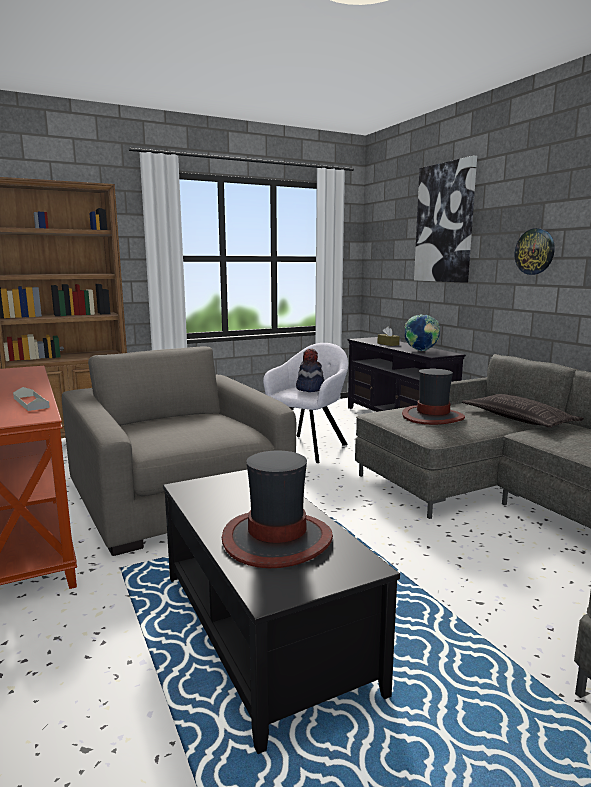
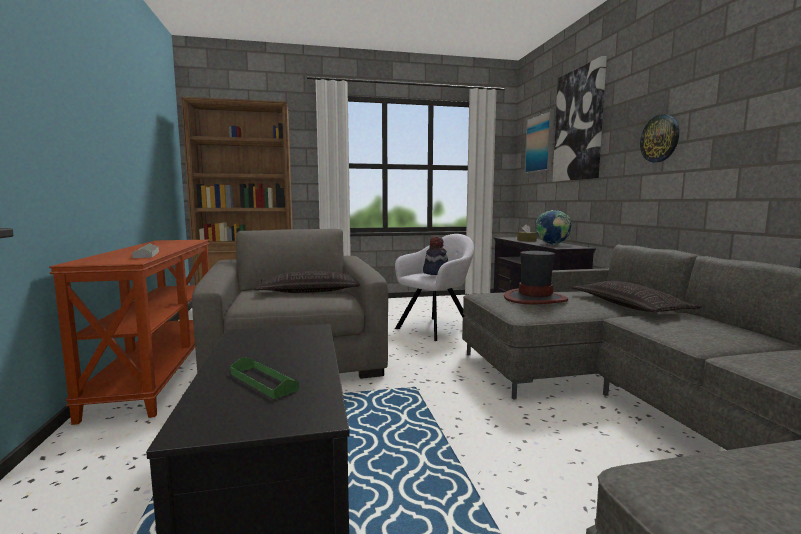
camera: 15 degrees right, 5 degrees down
hat [222,451,333,568] -> green tray [230,357,299,399]
none -> pillow [254,271,360,293]
none -> picture [525,109,554,173]

